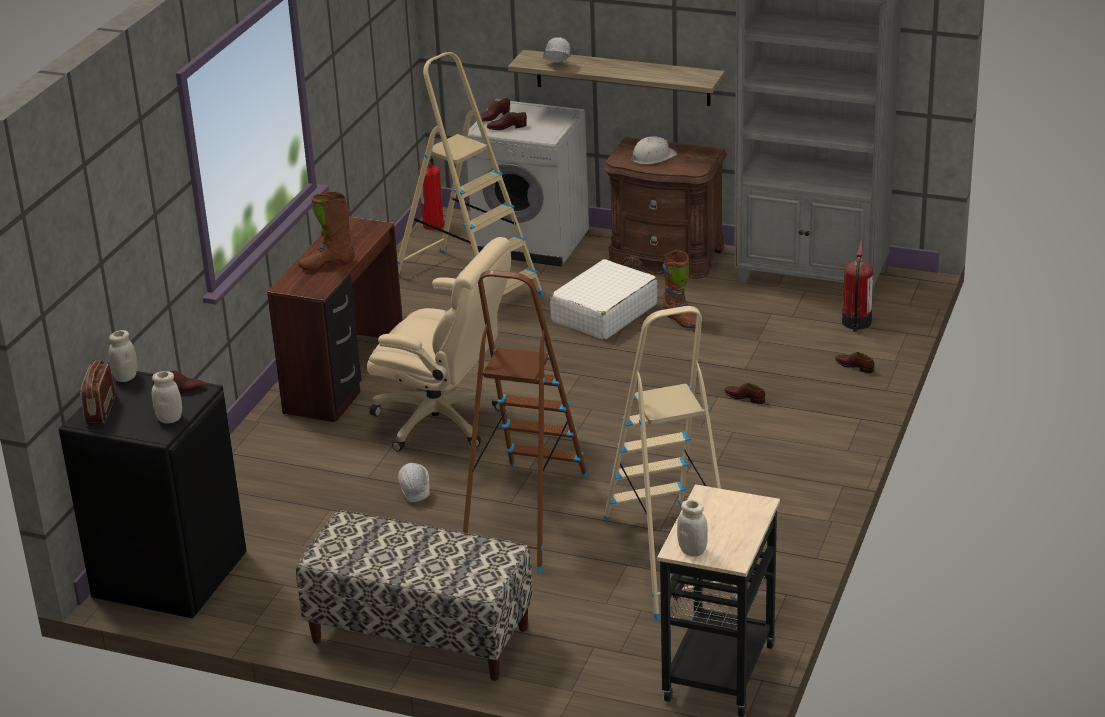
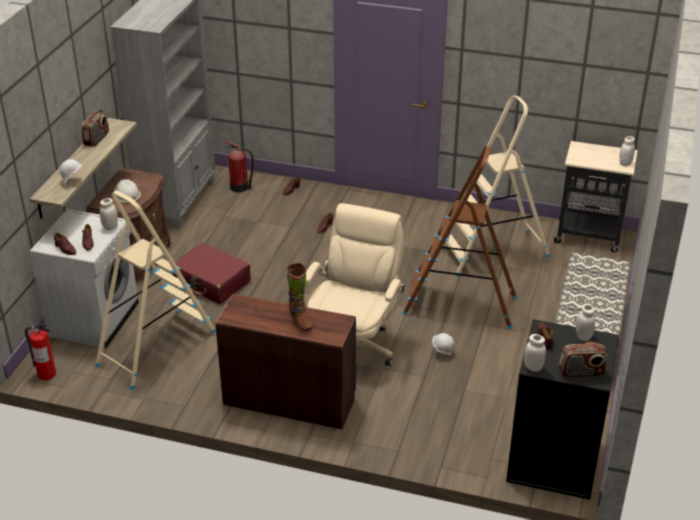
camera: 95 degrees left, 5 degrees up
white suitcase [550,259,657,340] -> red suitcase [173,243,251,304]
brown boot [663,250,697,328] -> none
none -> radio [81,110,109,147]
none -> white jar [100,198,118,230]

